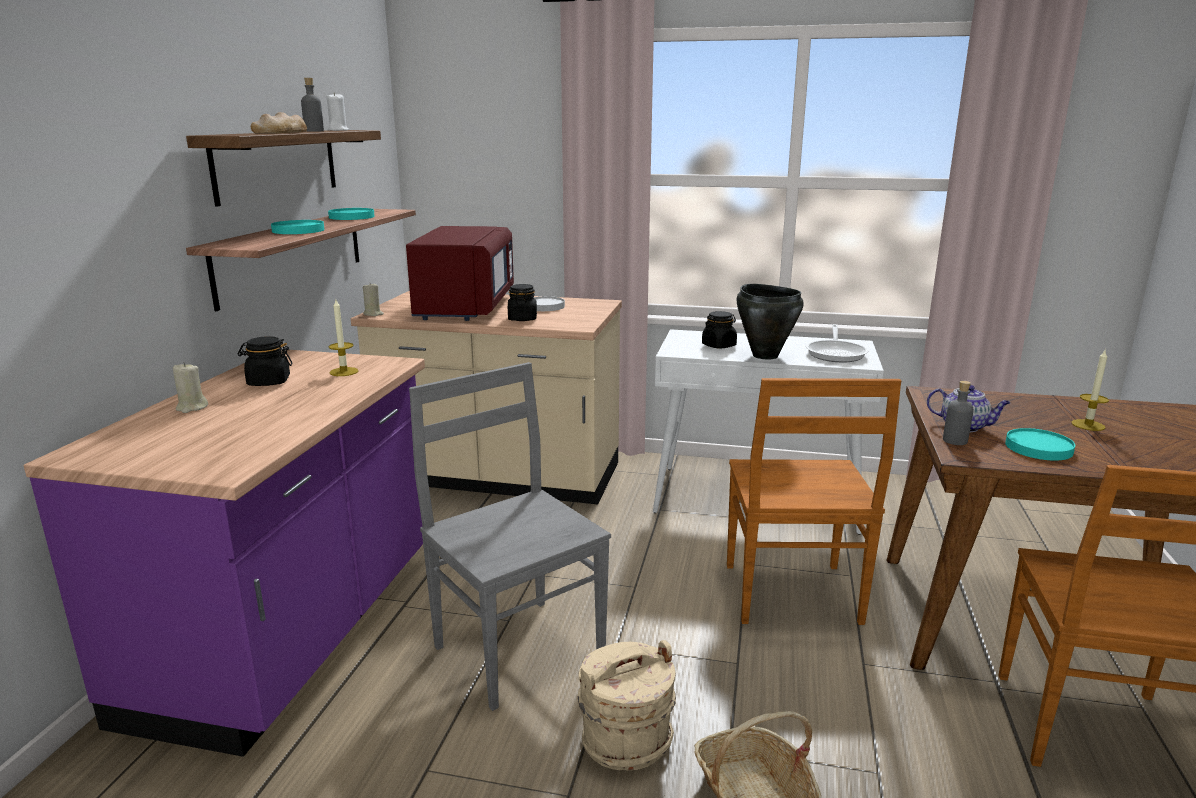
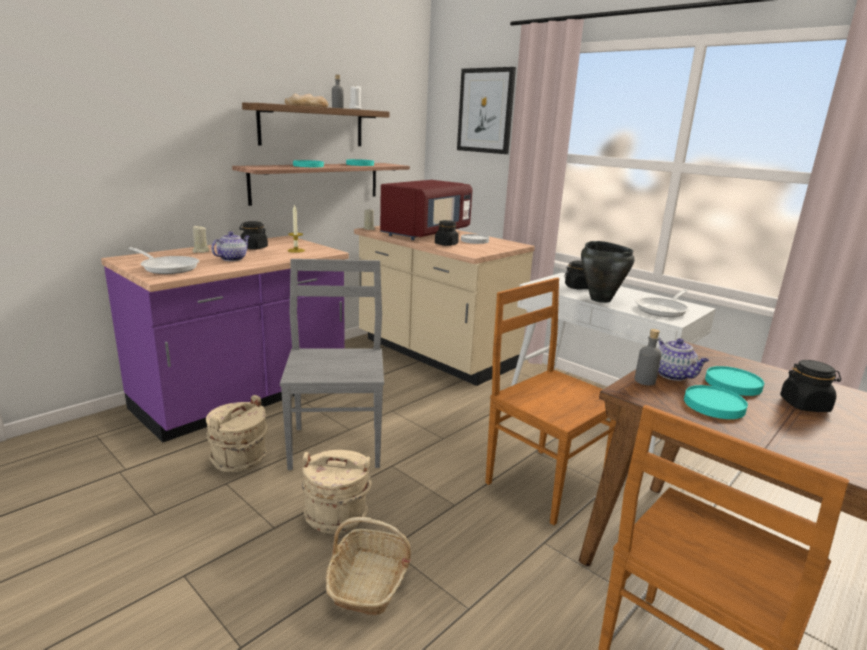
camera: 30 degrees right, 0 degrees up
brown chair [727,378,901,625] -> brown chair turned 105 degrees clockwise [485,278,616,525]
candle [1072,350,1109,431] -> black jar [780,360,841,412]
none -> frying pan [129,247,199,274]
none -> beige bucket [206,395,268,472]
none -> teapot [211,231,250,261]
none -> picture [457,67,516,154]
none -> turquoise plate [705,366,764,396]

